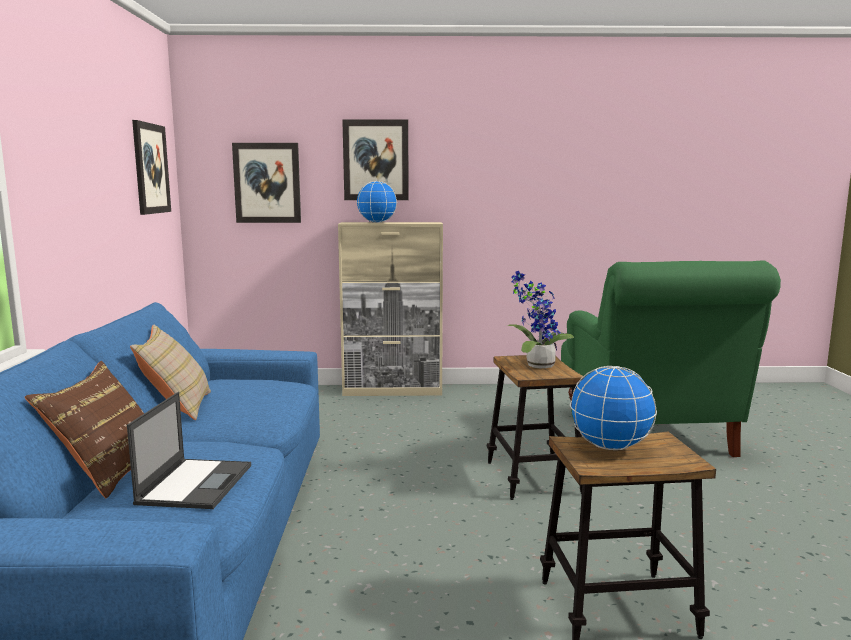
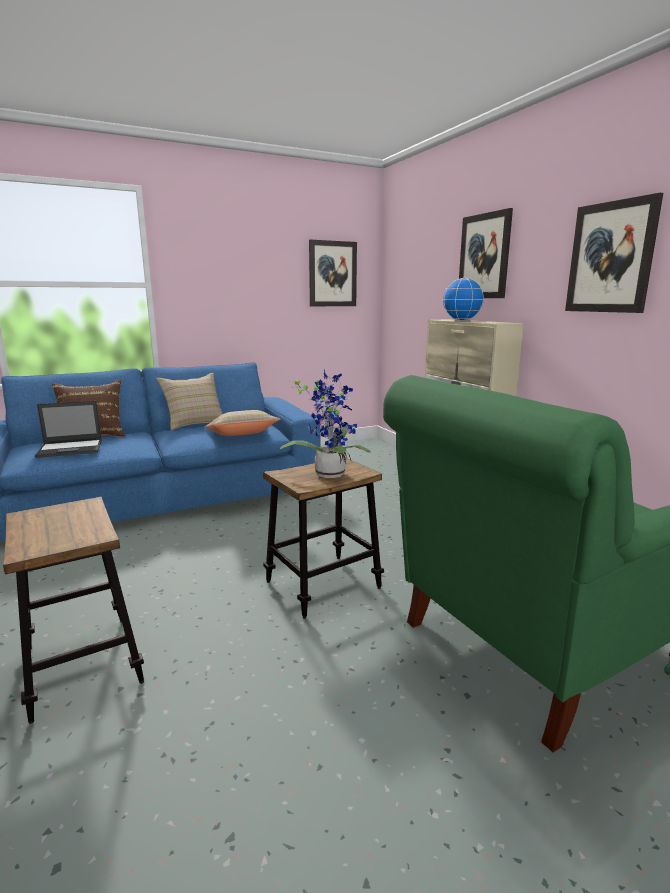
camera: 65 degrees right, 5 degrees up
picture [232,143,301,223] -> picture moved to [565,193,663,313]
globe [570,366,657,450] -> none
none -> beige pillow [205,410,280,436]

